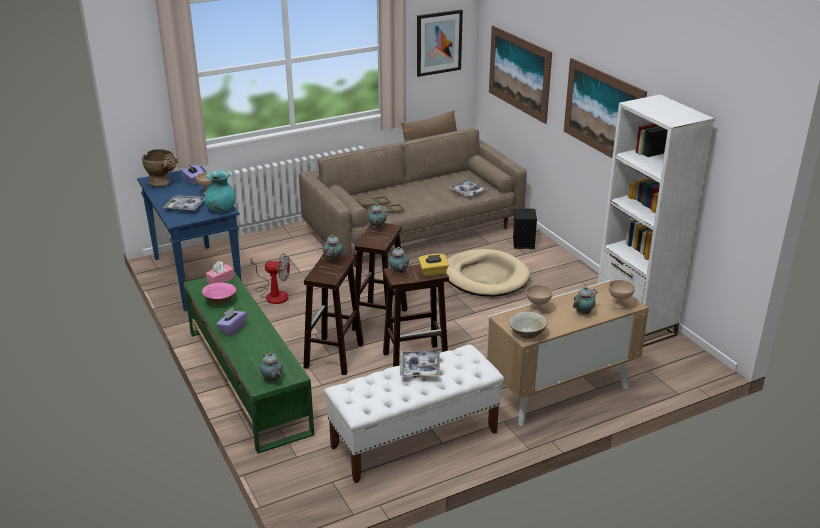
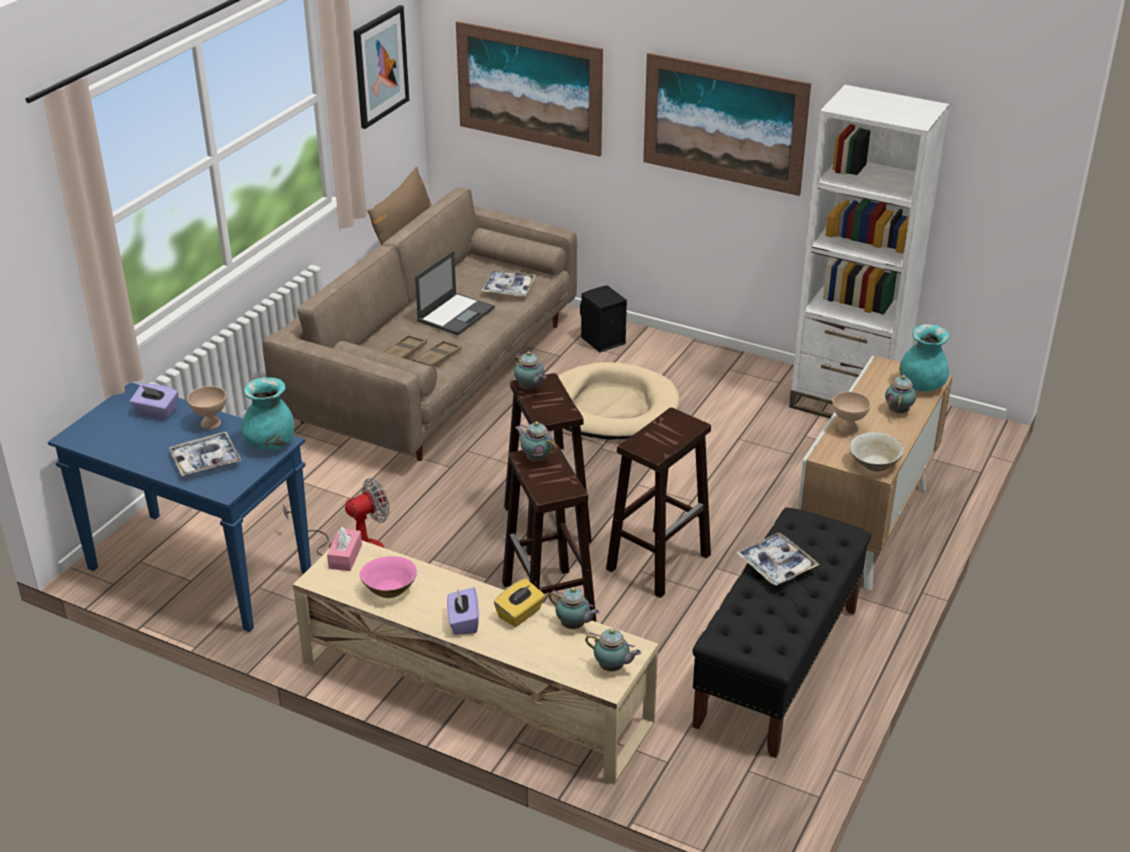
camera: 35 degrees left, 5 degrees up
beige vase [142,149,178,187] -> none
green tv stand [184,271,314,454] -> beige tv stand [293,540,658,785]
white bench [324,344,504,483] -> black bench [692,507,871,758]
teapot [388,247,409,274] -> teapot moved to [549,587,600,629]
yellow tissue box [418,254,449,276] -> yellow tissue box moved to [494,579,545,627]
beige bowl [608,280,635,309] -> turquoise vase [899,324,949,391]
none -> laptop [415,251,495,335]

